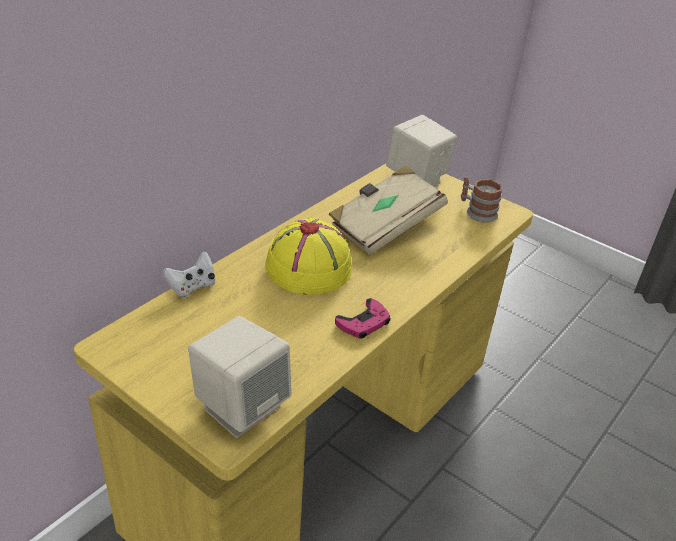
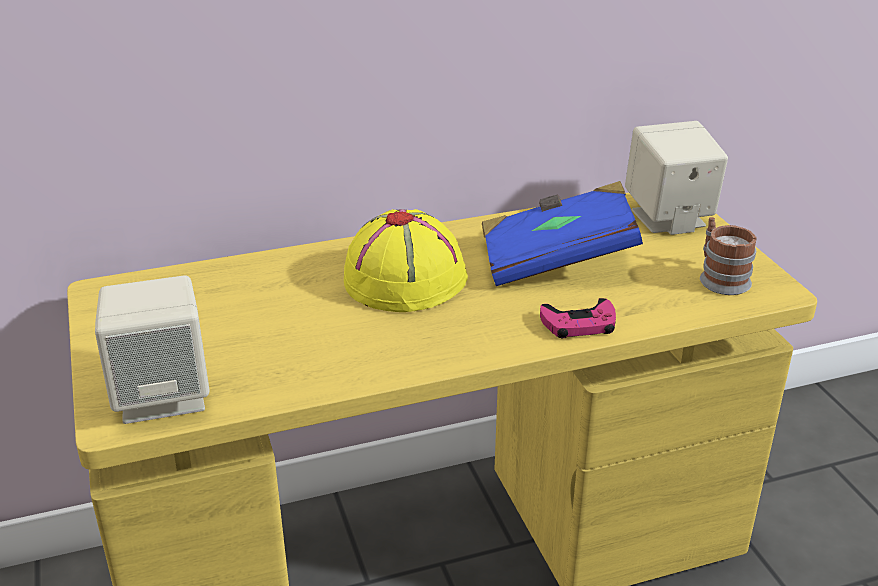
camera: 35 degrees right, 5 degrees down
white game controller [162,251,215,298] -> none
beige book [329,165,448,255] -> blue book [482,181,643,286]
pink game controller [335,298,391,339] -> pink game controller moved to [540,298,616,338]

